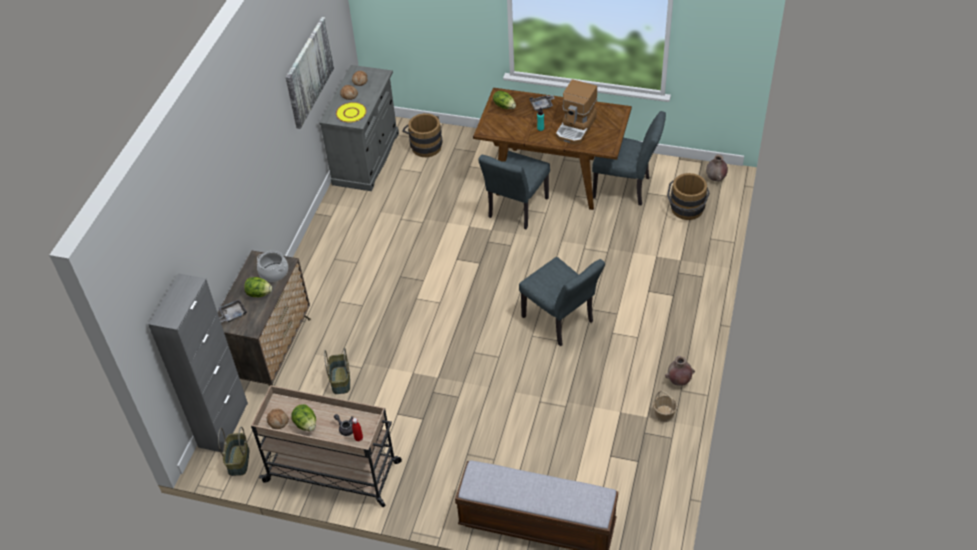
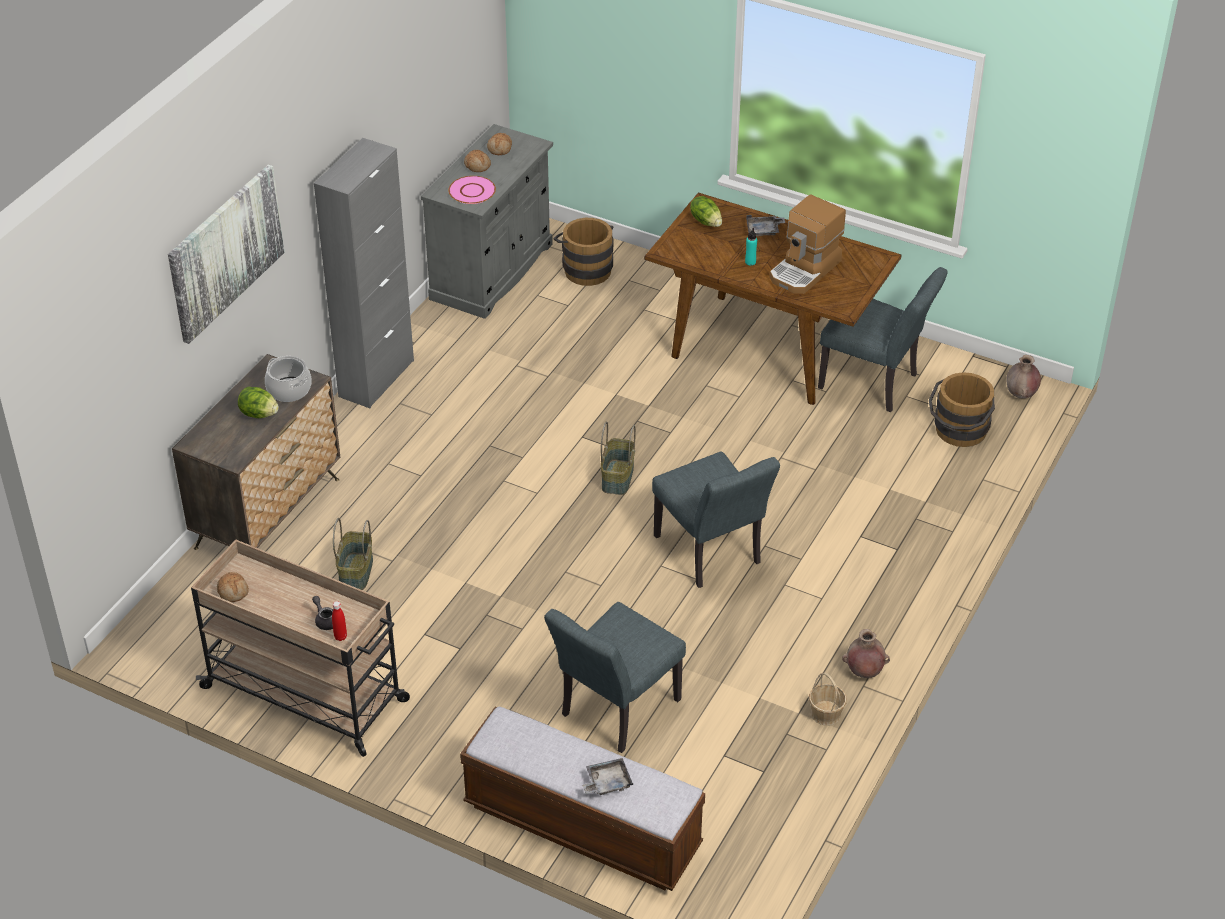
camera: 10 degrees right, 5 degrees down
grey cabinet [148,273,248,453] -> grey cabinet moved to [314,138,414,408]
basket [218,427,249,476] -> basket moved to [601,421,636,495]
grey tray [219,299,247,322] -> grey tray moved to [582,758,633,795]
picture [286,17,334,129] -> picture moved to [168,165,285,344]
lettuce [291,404,316,431] -> none
yellow plate [336,102,367,123] -> pink plate [448,176,496,204]
grey chair [478,151,550,230] -> grey chair moved to [544,602,686,753]

